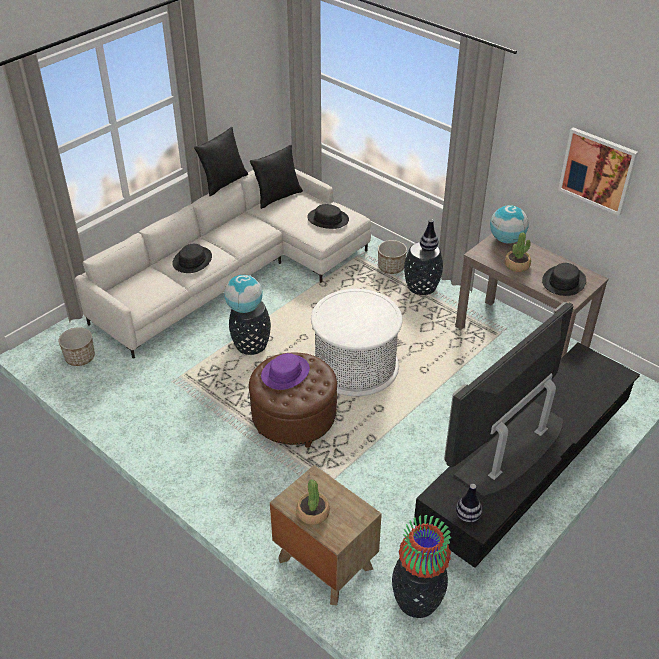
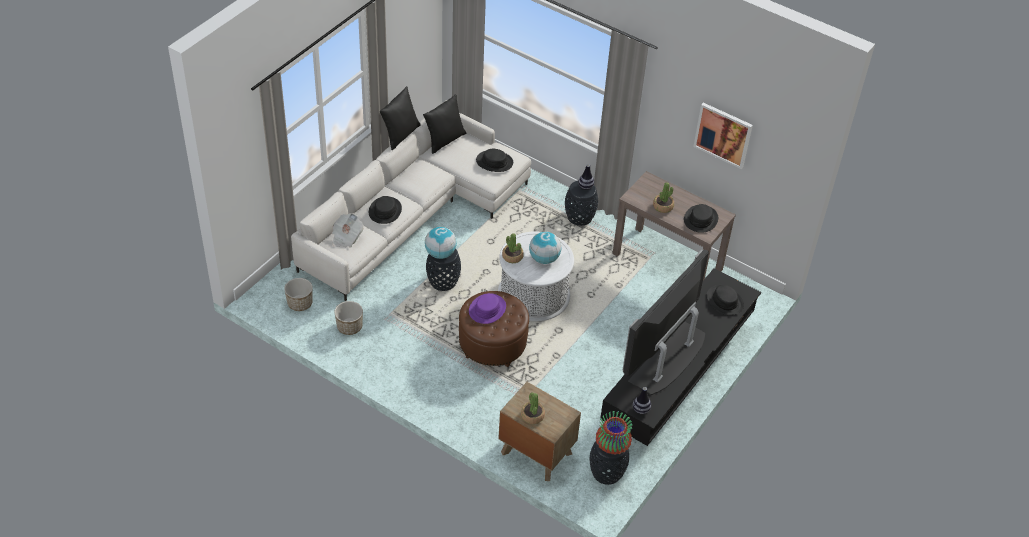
camera: 10 degrees left, 5 degrees up
planter [378,240,407,274] -> planter moved to [335,301,363,335]
globe [490,205,529,244] -> globe moved to [529,232,561,264]
none -> newspaper [332,213,364,248]
none -> potted plant [502,233,524,263]
none -> black hat [707,285,744,315]

